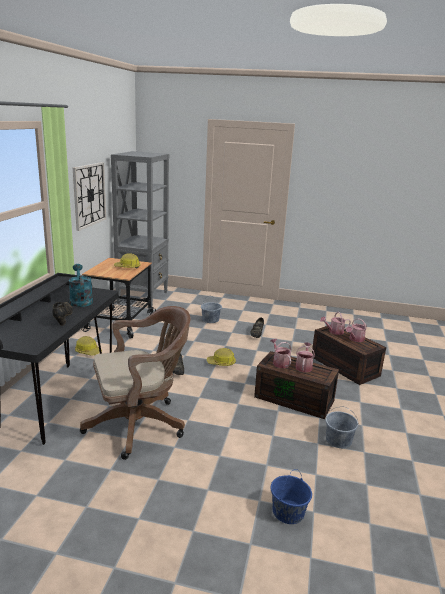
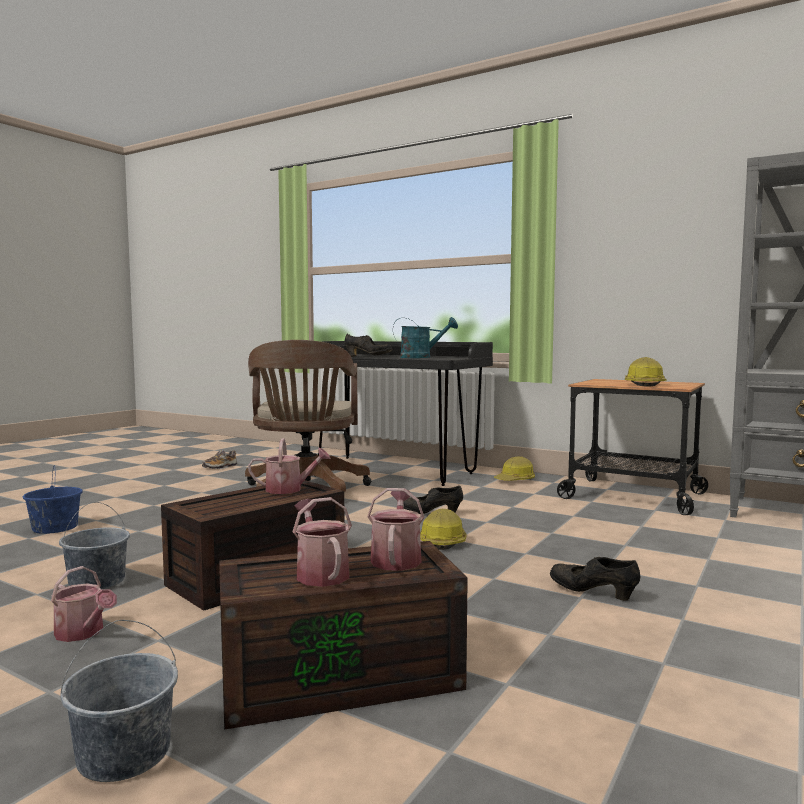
camera: 110 degrees right, 15 degrees down
wall clock [73,162,106,231] -> none
grey bucket [201,296,222,323] -> grey bucket moved to [61,620,178,782]
watering can [295,342,315,373] -> watering can moved to [51,566,117,642]
none -> shoe [202,450,237,469]

